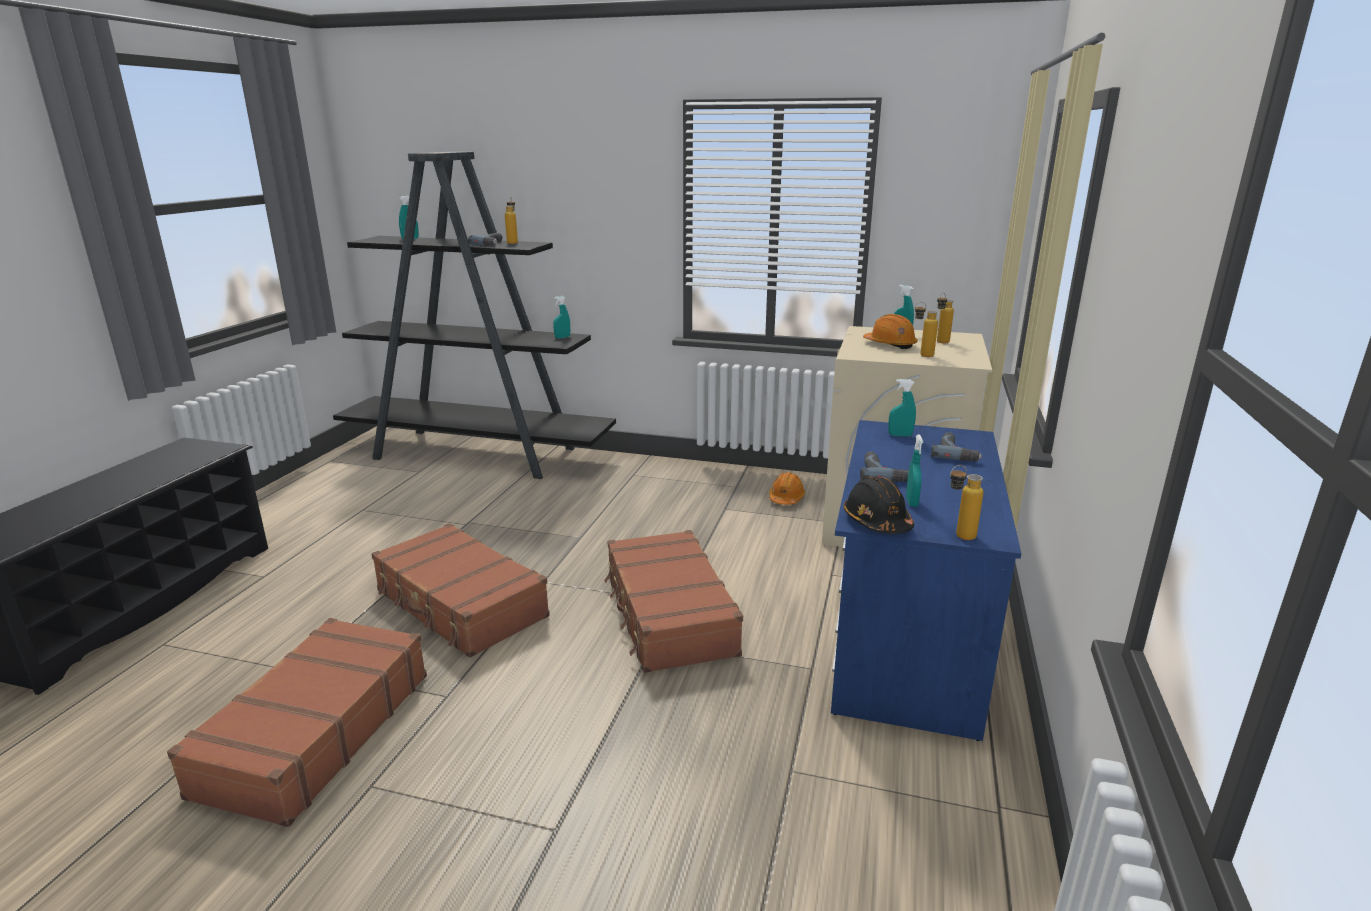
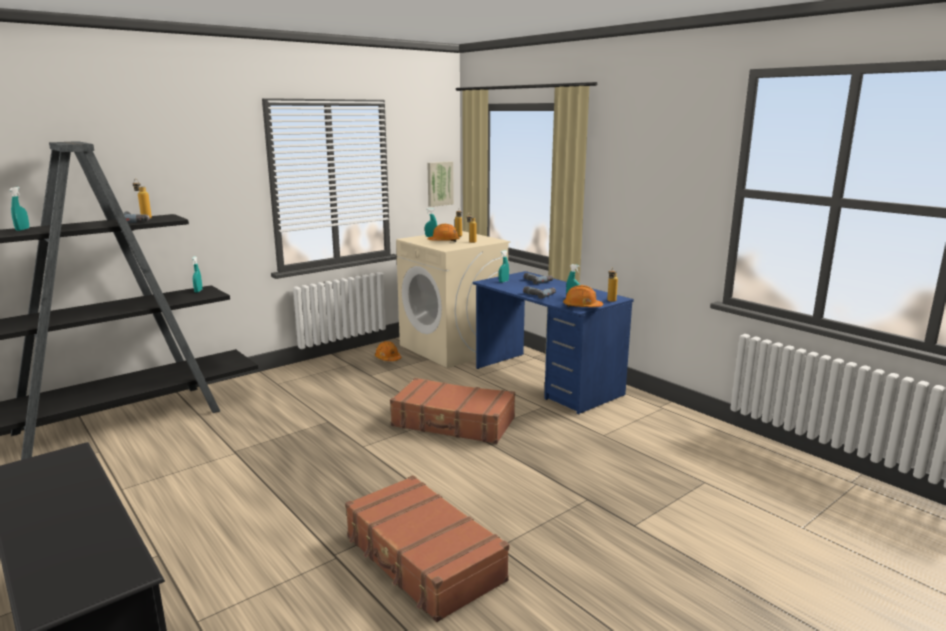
camera: 55 degrees left, 5 degrees down
brown suitcase [372,523,550,658] -> none
black hard hat [844,476,914,534] -> orange hard hat [563,285,603,307]
none -> picture [427,161,454,207]

